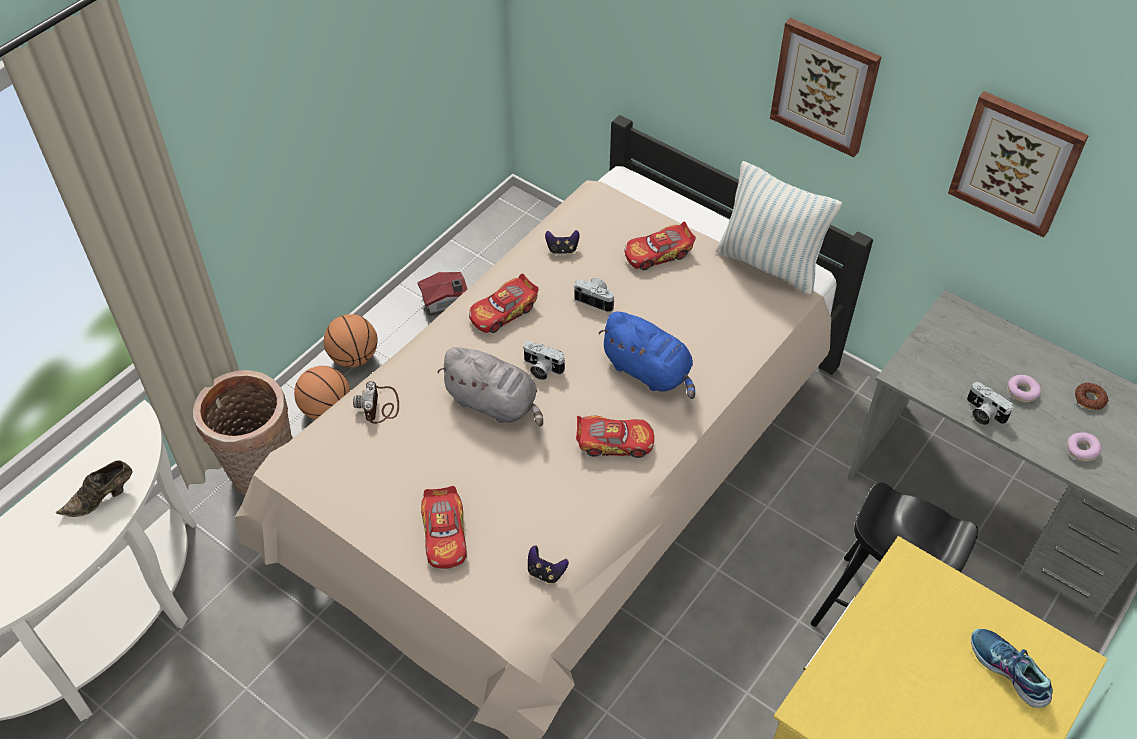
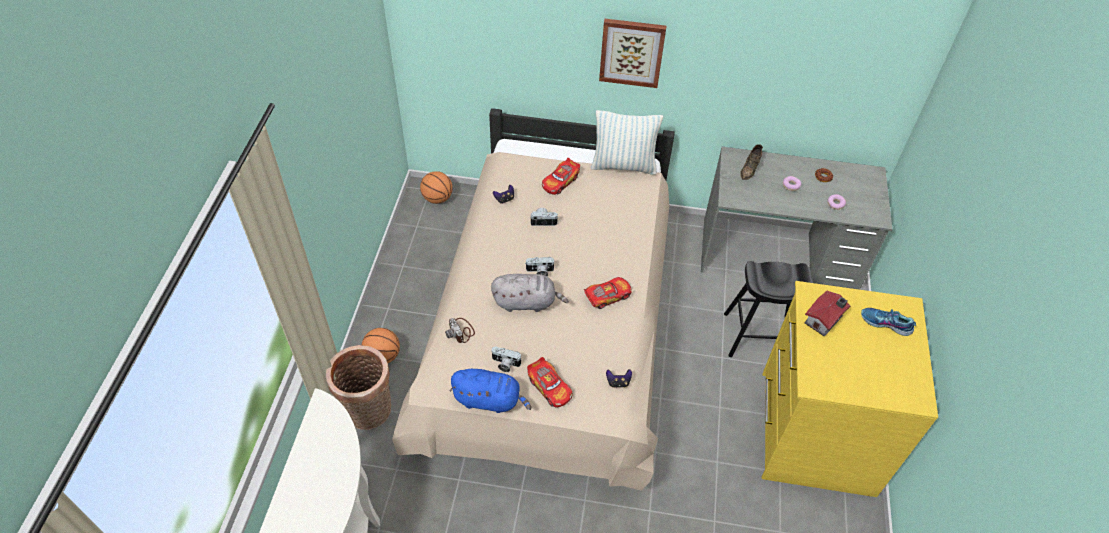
camera: 30 degrees left, 0 degrees up
brown shoe [56,460,133,517] -> brown shoe moved to [740,144,763,180]
basketball [324,314,378,367] -> basketball moved to [420,171,453,204]
toy house [418,272,467,316] -> toy house moved to [804,291,850,336]
toy car [469,274,539,333] -> none
blue plush toy [599,312,695,399] -> blue plush toy moved to [450,369,531,413]
picture [948,91,1089,238] -> none
camera [967,382,1014,425] -> camera moved to [492,347,522,372]

